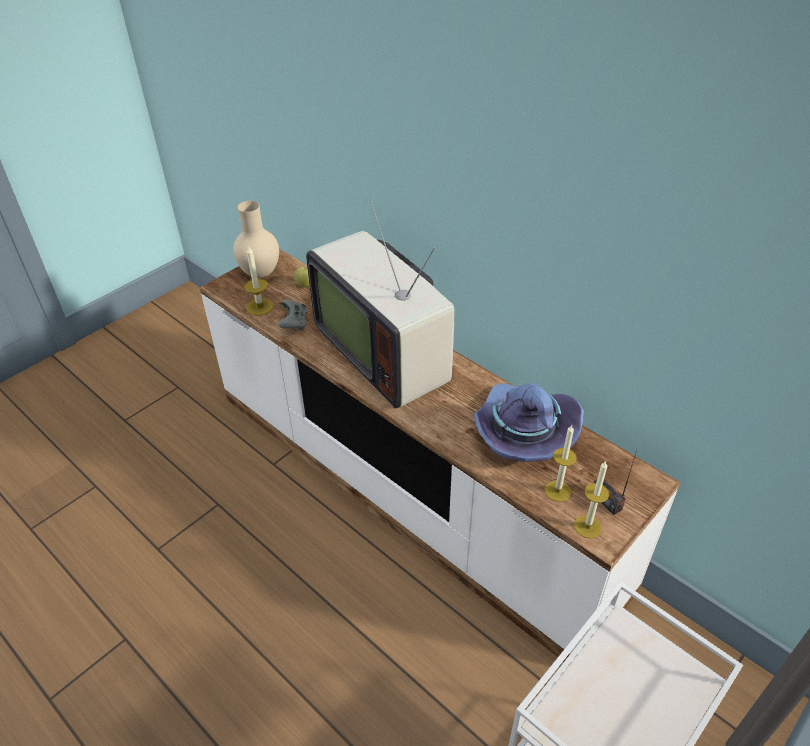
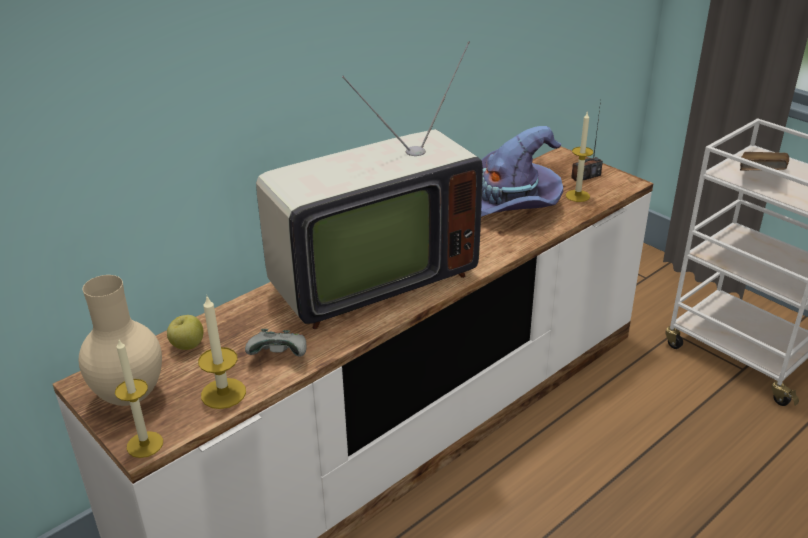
camera: 85 degrees left, 10 degrees down
candle [574,461,610,538] -> candle moved to [115,338,163,458]
none -> brown book [740,152,789,170]

